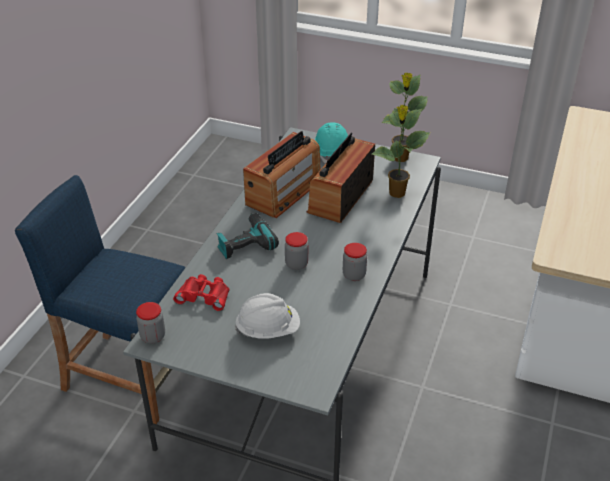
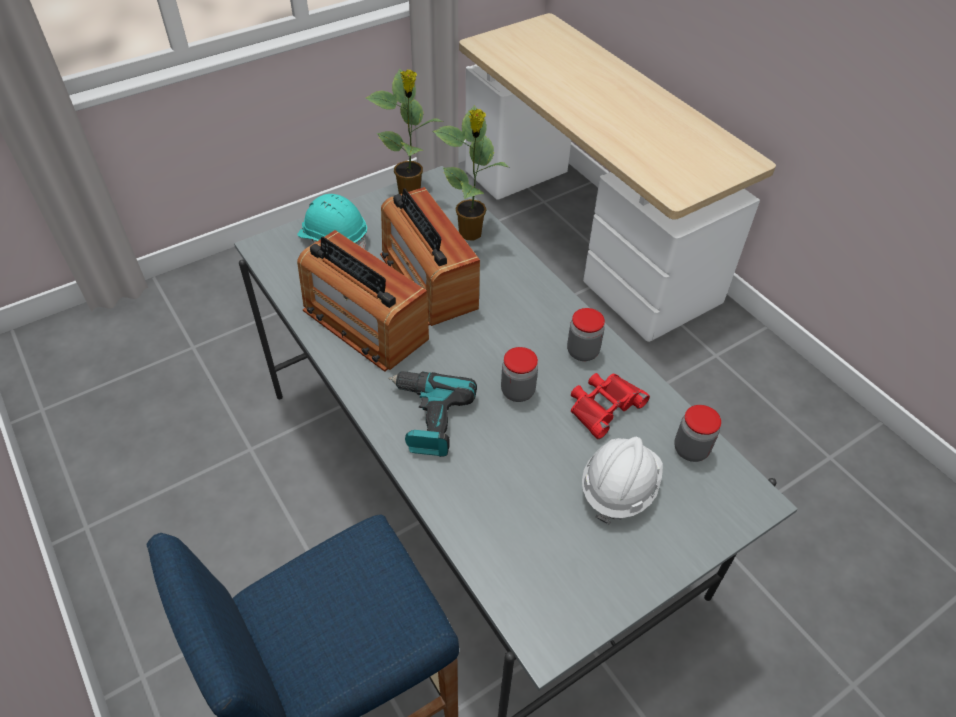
camera: 55 degrees left, 10 degrees up
jar [136,302,165,343] -> jar moved to [674,405,721,462]
red binoculars [173,274,230,311] -> red binoculars moved to [571,373,650,439]
radio [243,131,321,218] -> radio turned 150 degrees clockwise [297,230,429,372]

